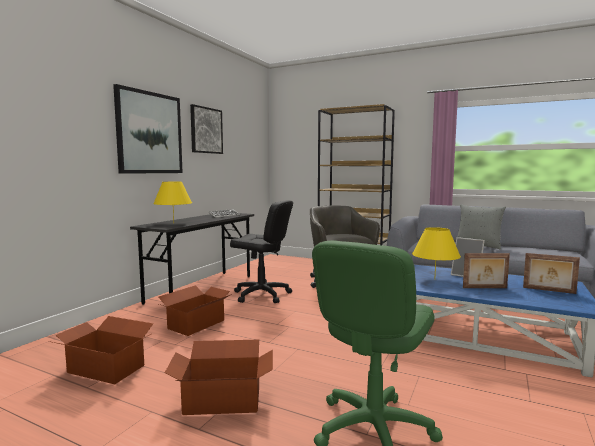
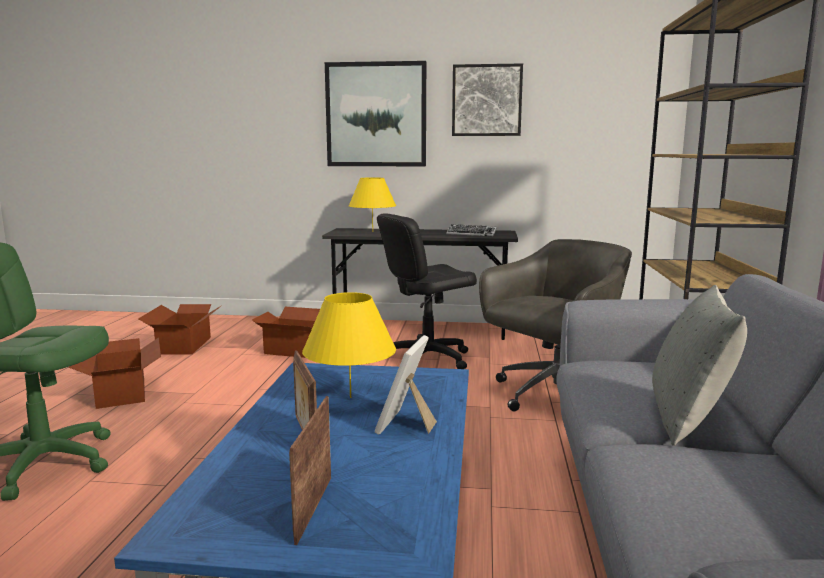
camera: 70 degrees right, 5 degrees up
black office chair [230,200,293,303] -> black office chair turned 60 degrees clockwise [377,213,477,369]

